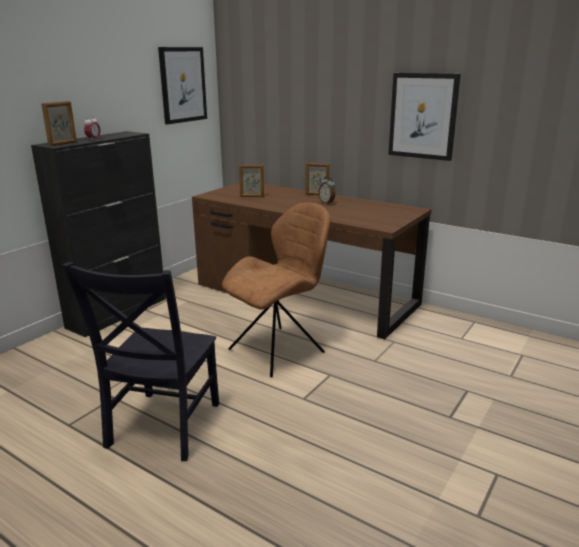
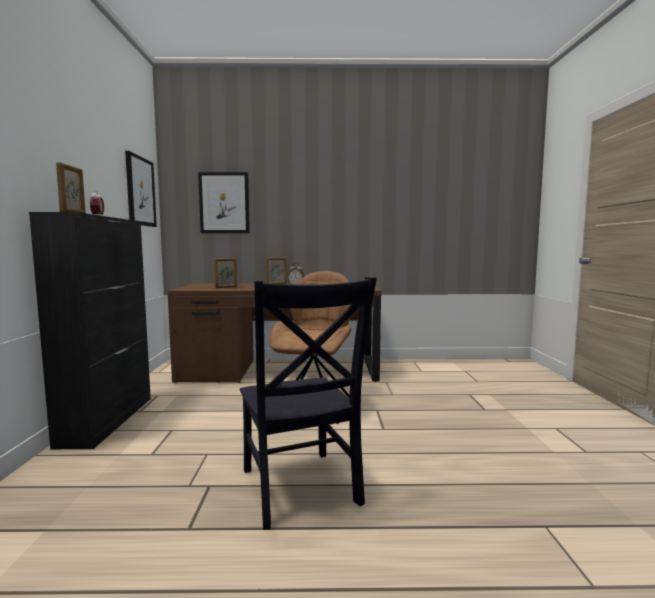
camera: 35 degrees left, 15 degrees down
picture [388,73,461,161] -> picture moved to [198,172,250,233]

